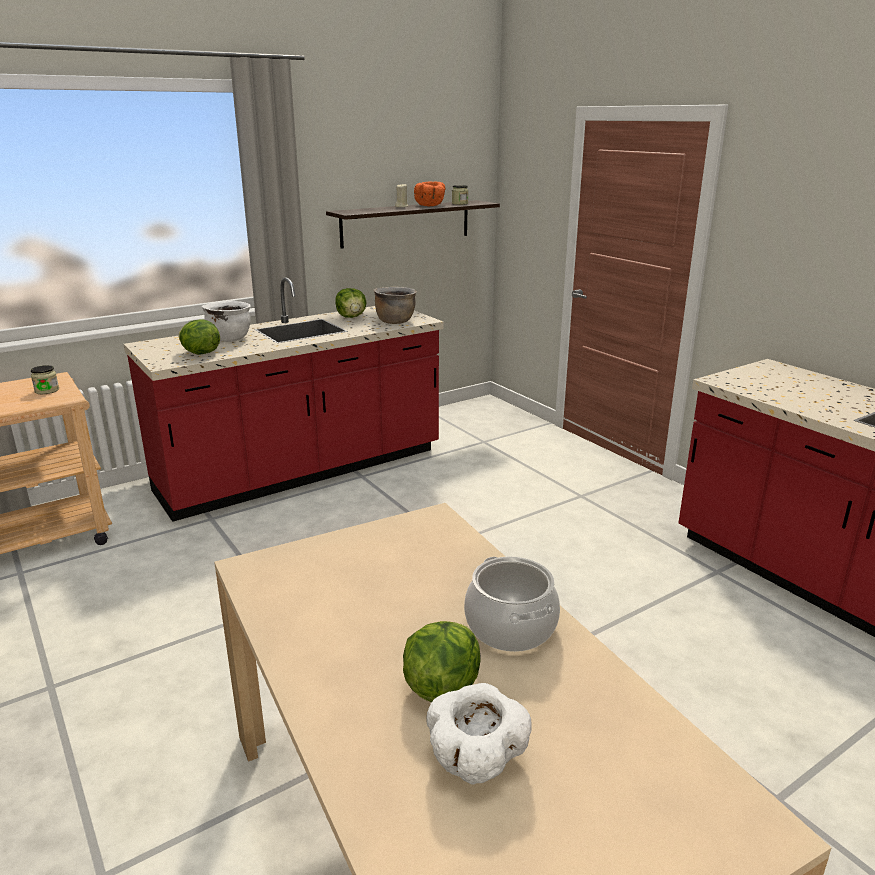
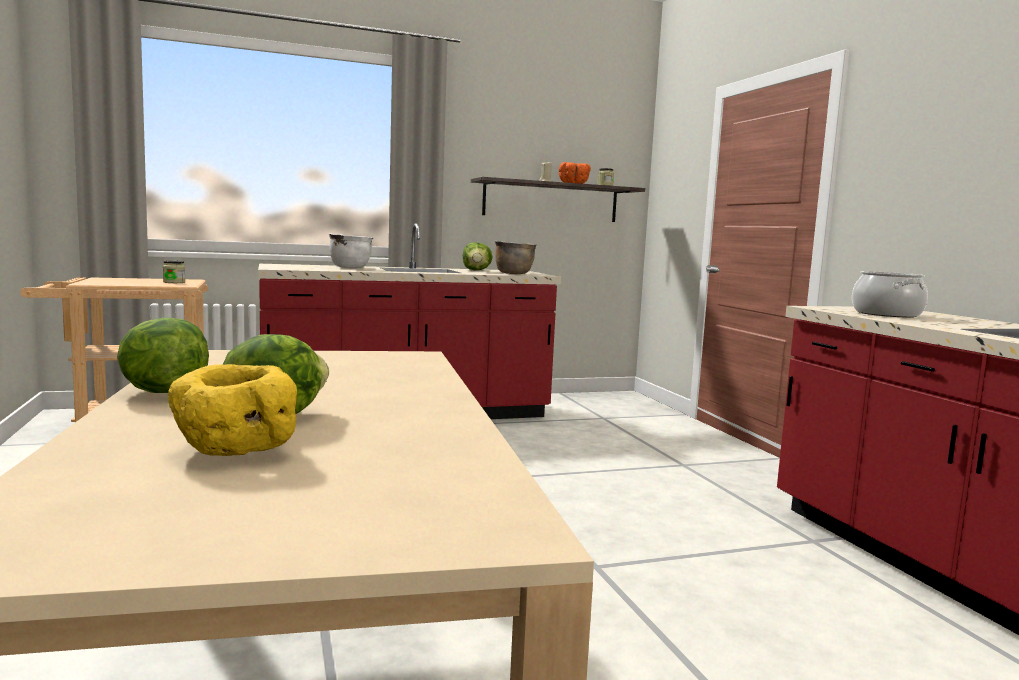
camera: 15 degrees right, 15 degrees down
lettuce [178,319,220,355] -> lettuce moved to [117,318,209,393]
white bowl [427,683,532,784] -> yellow bowl [168,364,297,456]
cooking pot [464,557,560,652] -> cooking pot moved to [852,271,928,317]

